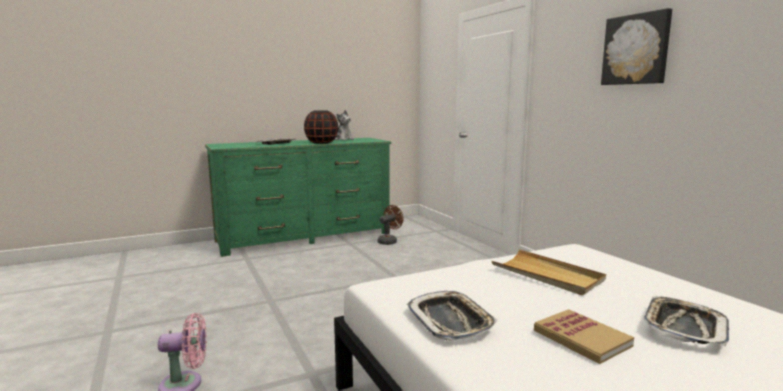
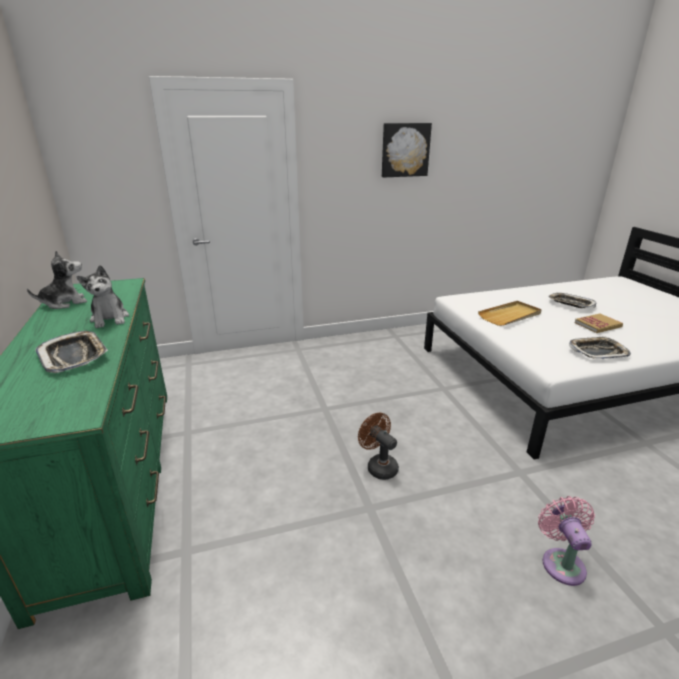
camera: 80 degrees left, 15 degrees up
black vase [304,110,338,144] -> plush toy [76,265,129,328]
brown fan [378,205,404,245] -> brown fan moved to [358,413,399,480]

